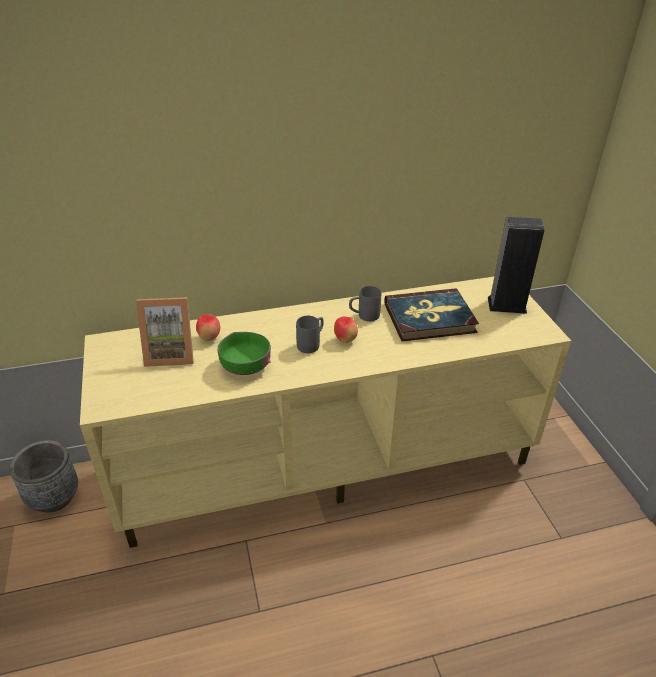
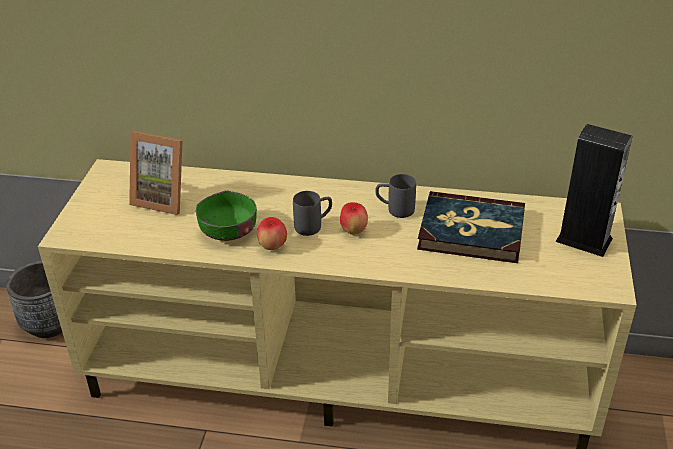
camera: 25 degrees right, 0 degrees up
apple [196,314,220,341] -> apple moved to [257,217,287,250]

